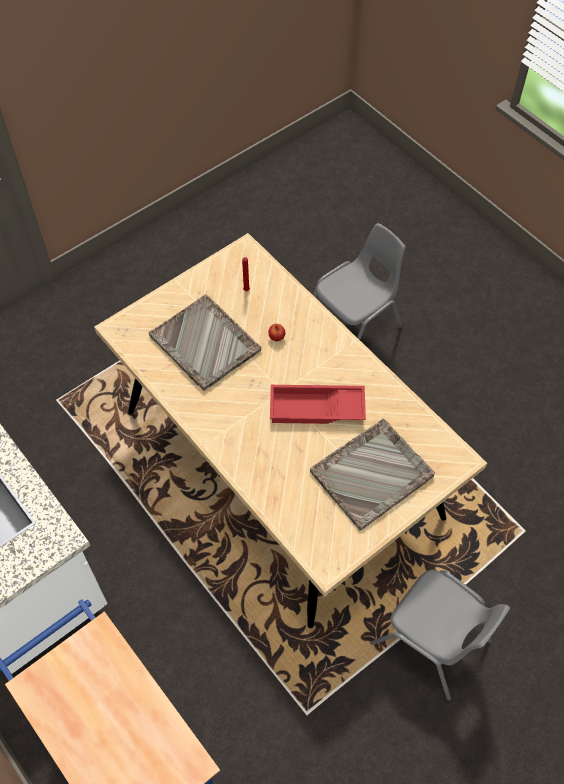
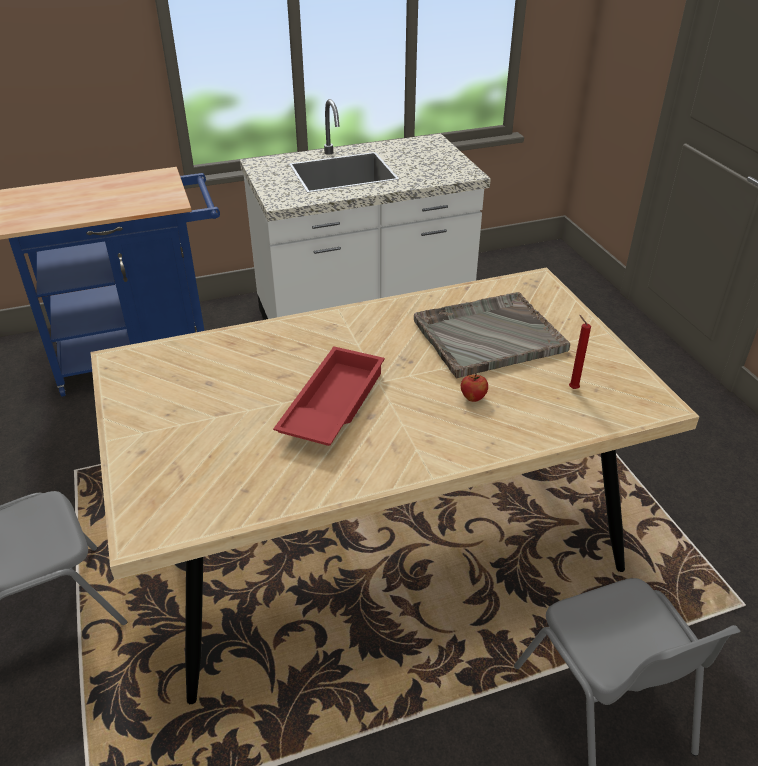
camera: 110 degrees right, 20 degrees down
grey tray [310,419,435,531] -> none

